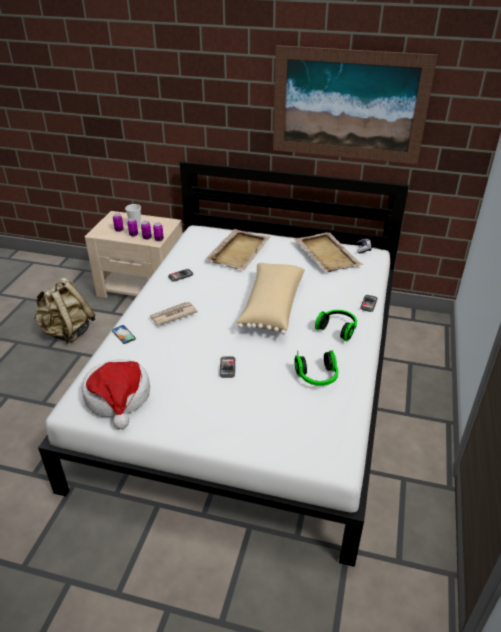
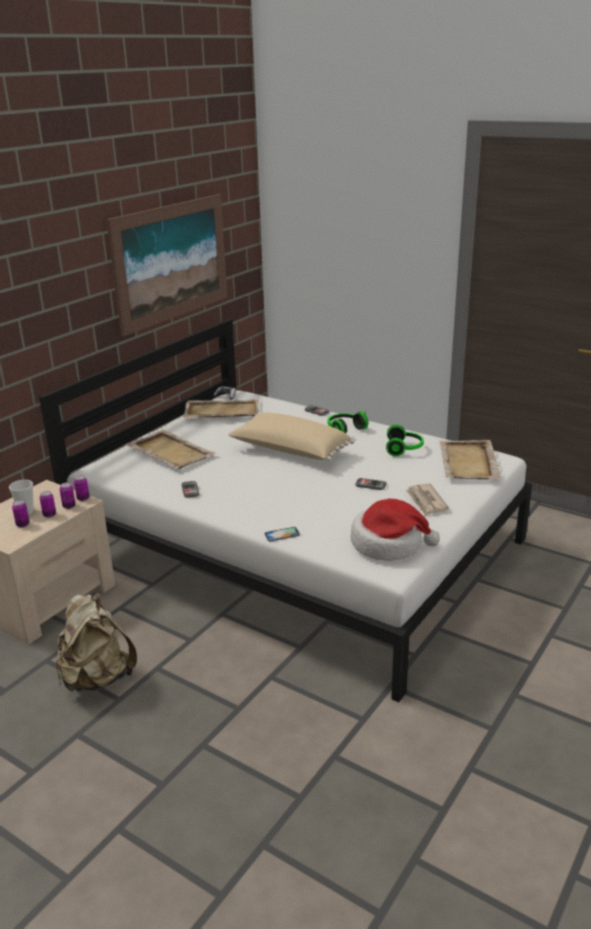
camera: 70 degrees left, 10 degrees down
newspaper [149,302,198,326] -> newspaper moved to [406,483,449,516]
none -> beige tray [439,440,502,479]

